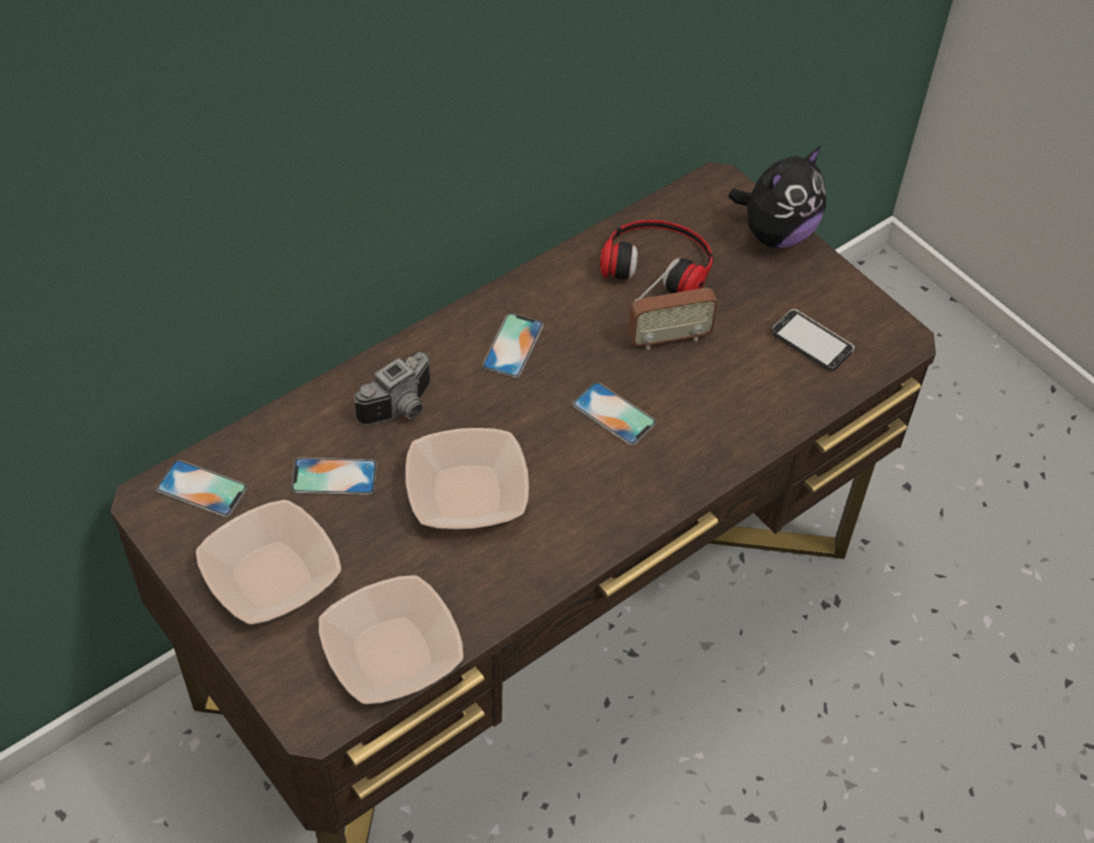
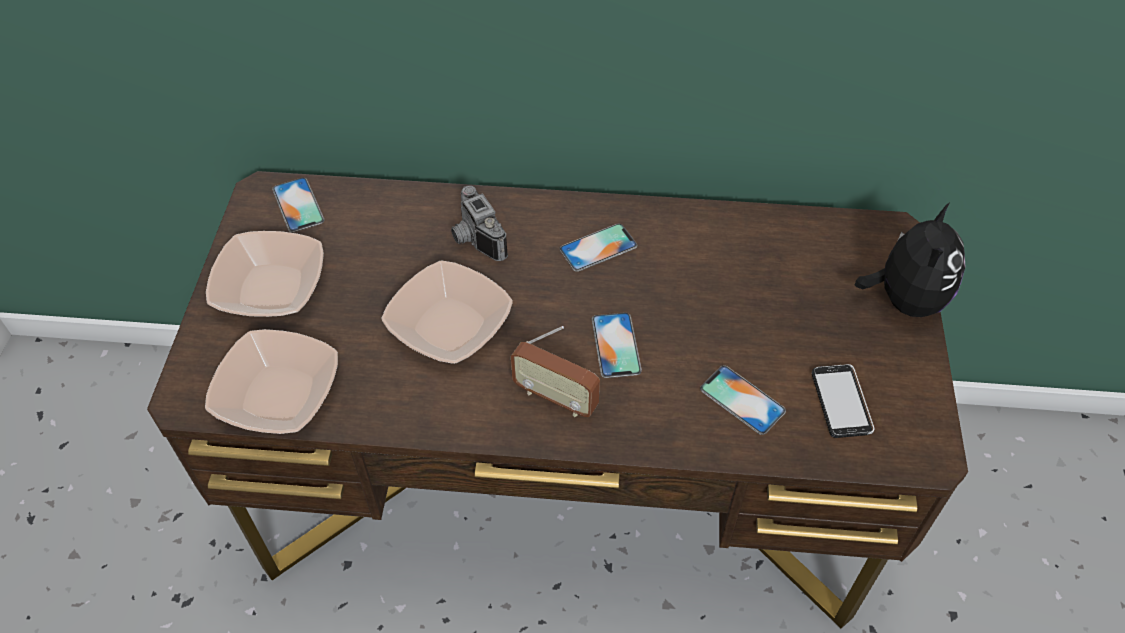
camera: 45 degrees right, 0 degrees up
phone [291,457,377,495] -> phone moved to [700,365,786,435]
camera [354,352,430,425] -> camera turned 60 degrees clockwise [451,186,508,261]
headphones [600,220,713,294] -> none
radio [628,260,718,350] -> radio moved to [511,326,600,417]
plush toy [728,146,826,248] -> plush toy turned 75 degrees counterclockwise [855,202,966,317]

